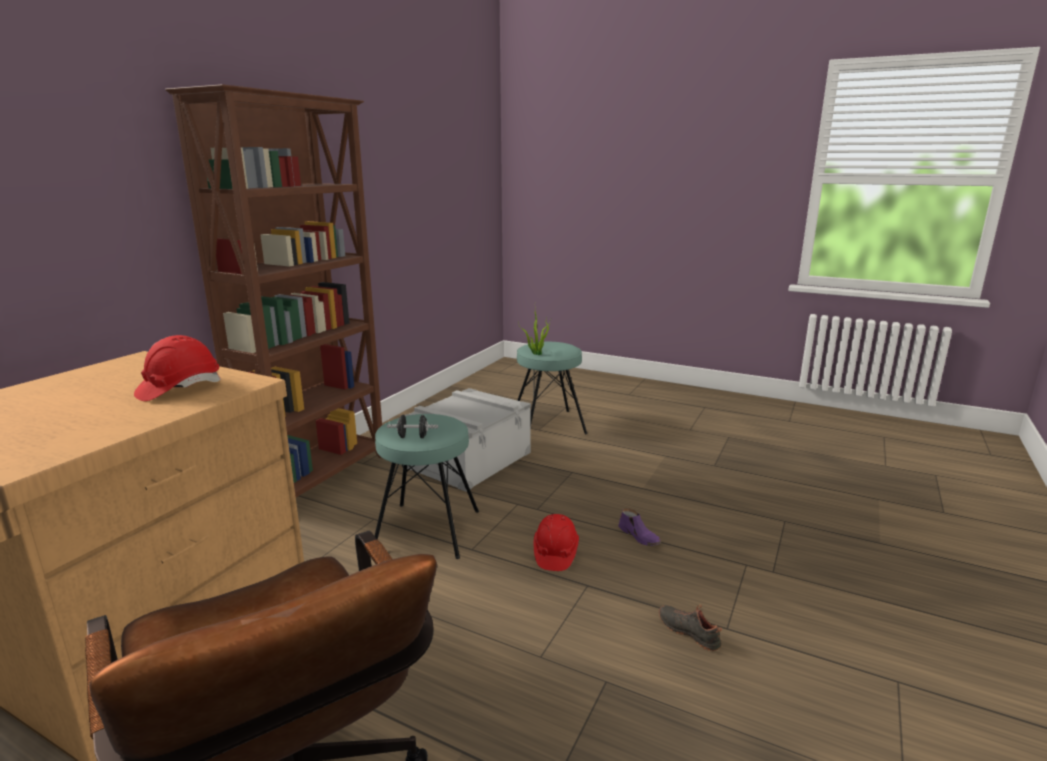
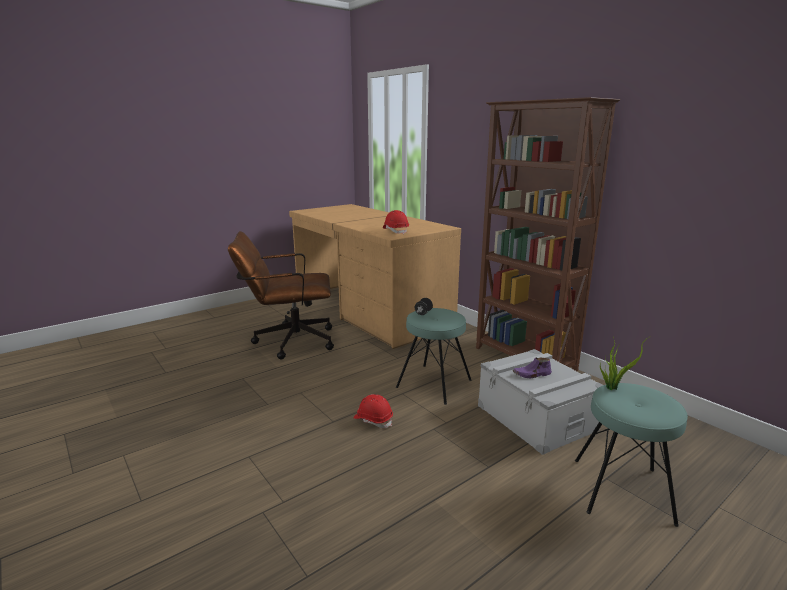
camera: 115 degrees right, 0 degrees up
purple shoe [618,508,661,546] -> purple shoe moved to [512,358,552,378]
black shoe [659,605,722,651] -> none

